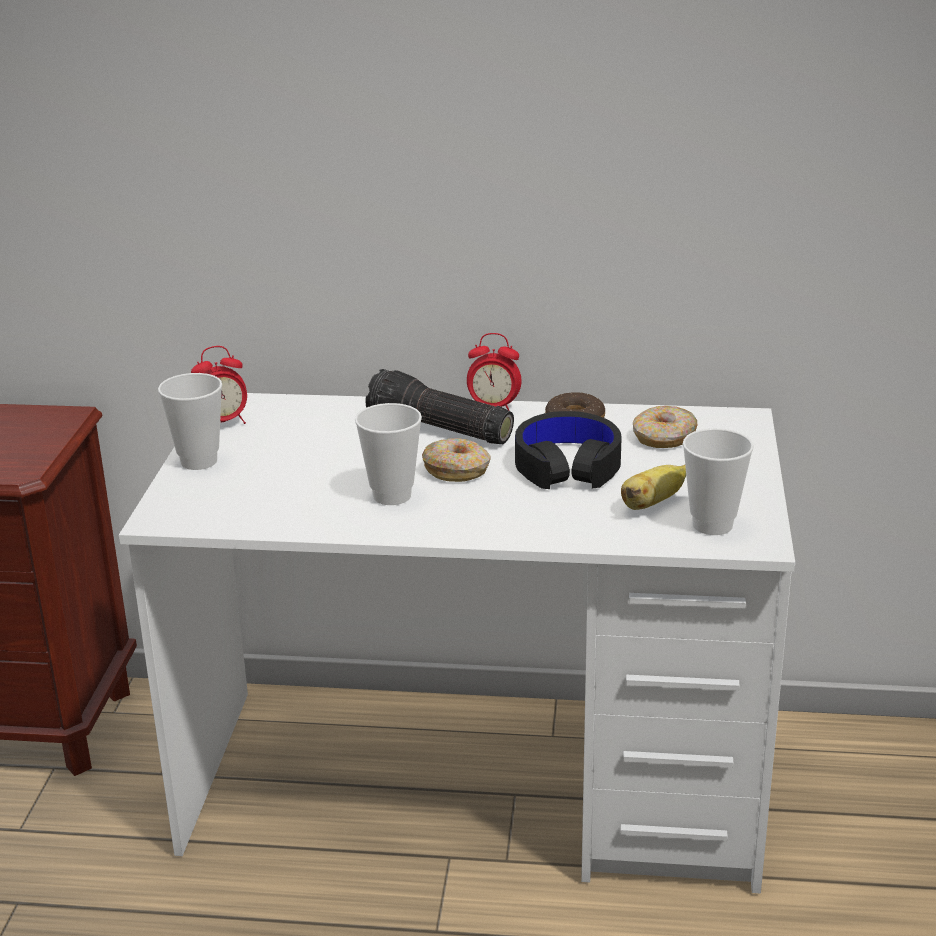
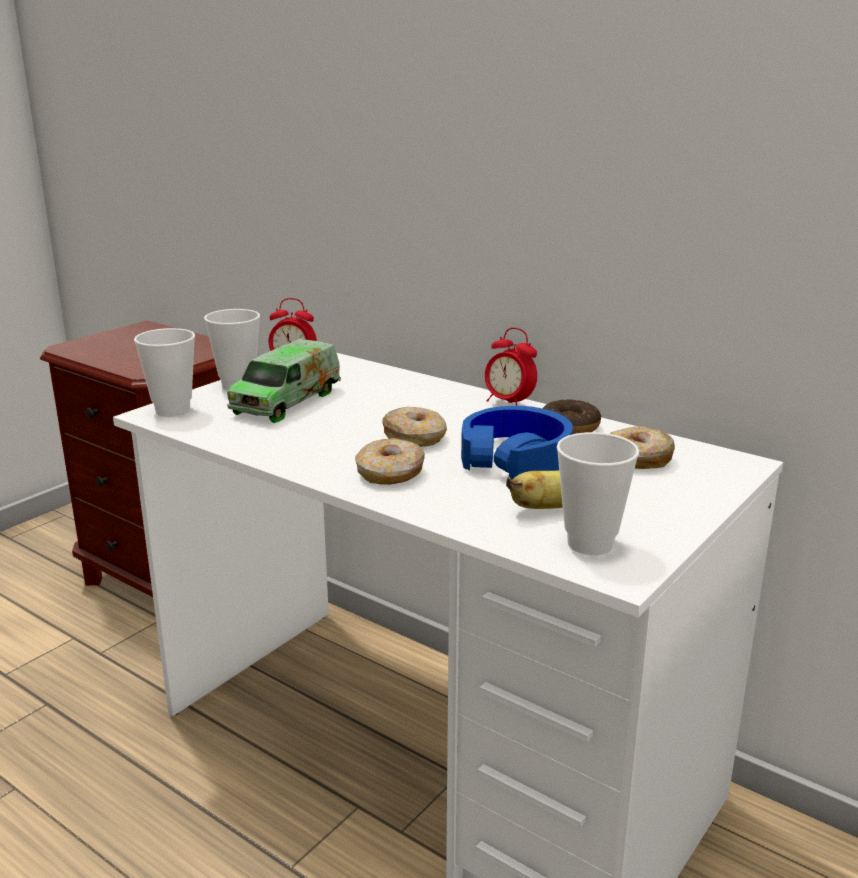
camera: 30 degrees right, 5 degrees down
cup [355,403,422,505] -> cup moved to [134,328,195,417]
flashlight [365,369,514,444] -> none
black headphones [515,411,622,489] -> blue headphones [461,406,573,480]
none -> toy truck [227,339,341,423]
none -> donut [355,438,425,485]

